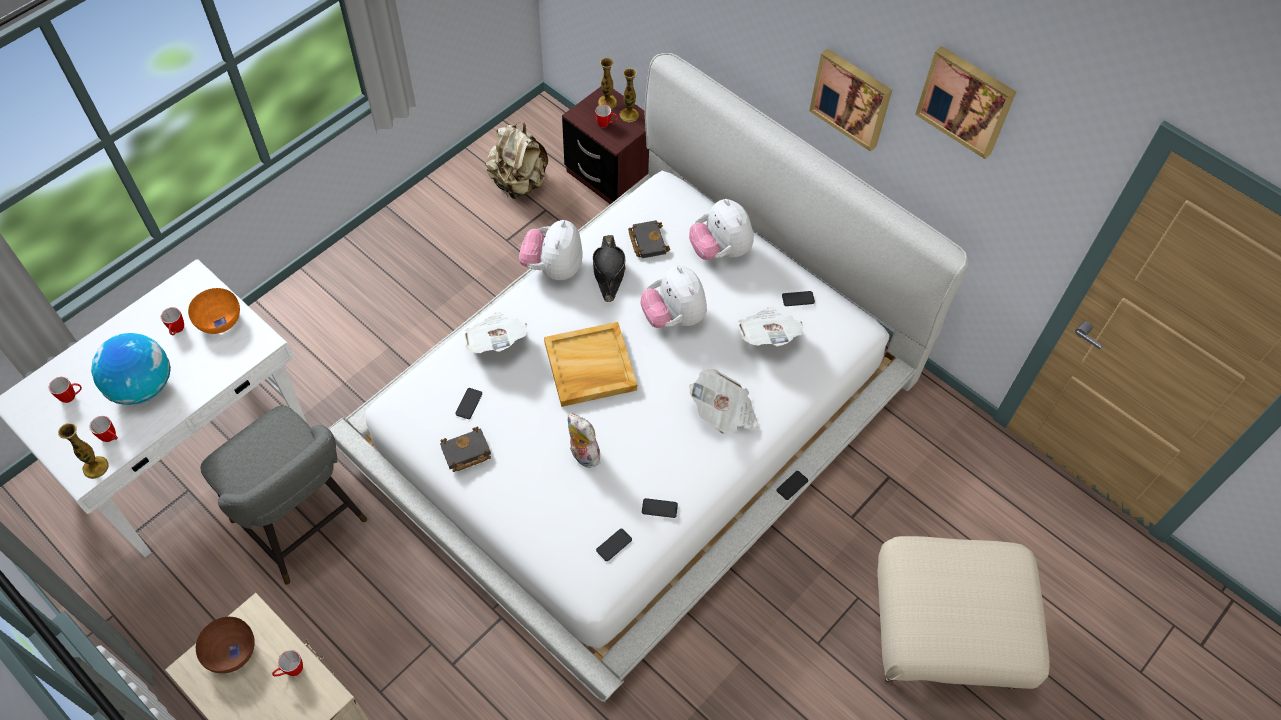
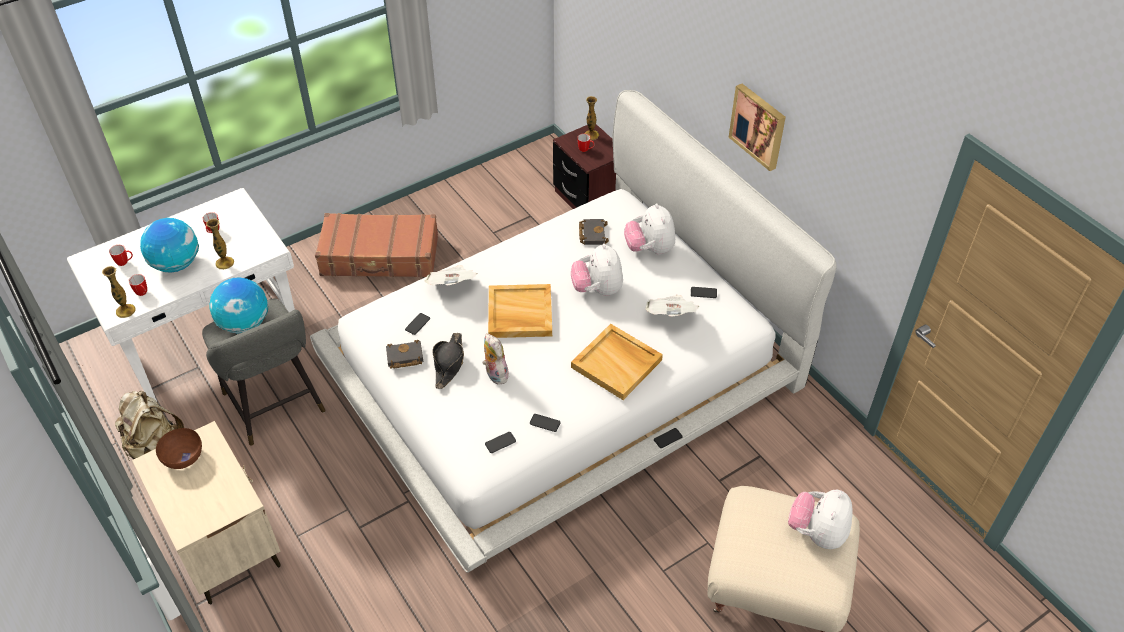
camera: 15 degrees right, 10 degrees down
orange bowl [188,288,240,334] -> none
mug [272,650,303,677] -> none
beige backpack [485,122,548,199] -> beige backpack moved to [115,391,184,460]
plush toy [519,220,583,280] -> plush toy moved to [788,490,853,549]
black hat [593,235,626,302] -> black hat moved to [432,333,464,389]
vase [619,68,639,122] -> vase moved to [206,219,234,270]
newspaper [689,369,758,434] -> beige tray [571,324,663,400]
picture [915,46,1016,159] -> none
none -> globe [209,277,268,333]
none -> brown suitcase [315,213,438,277]

